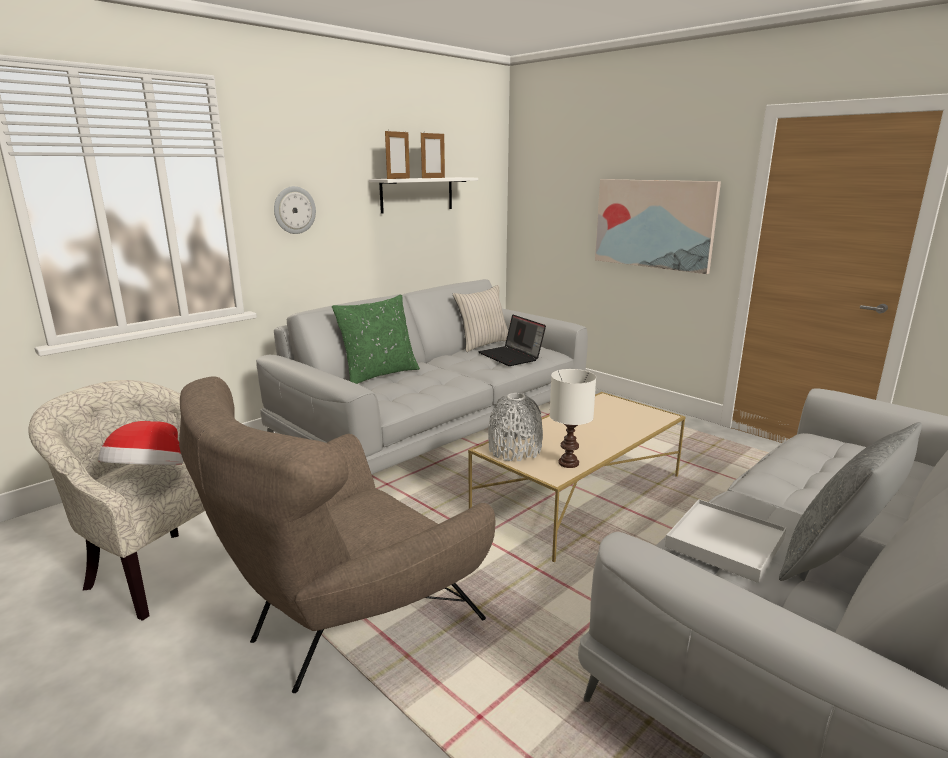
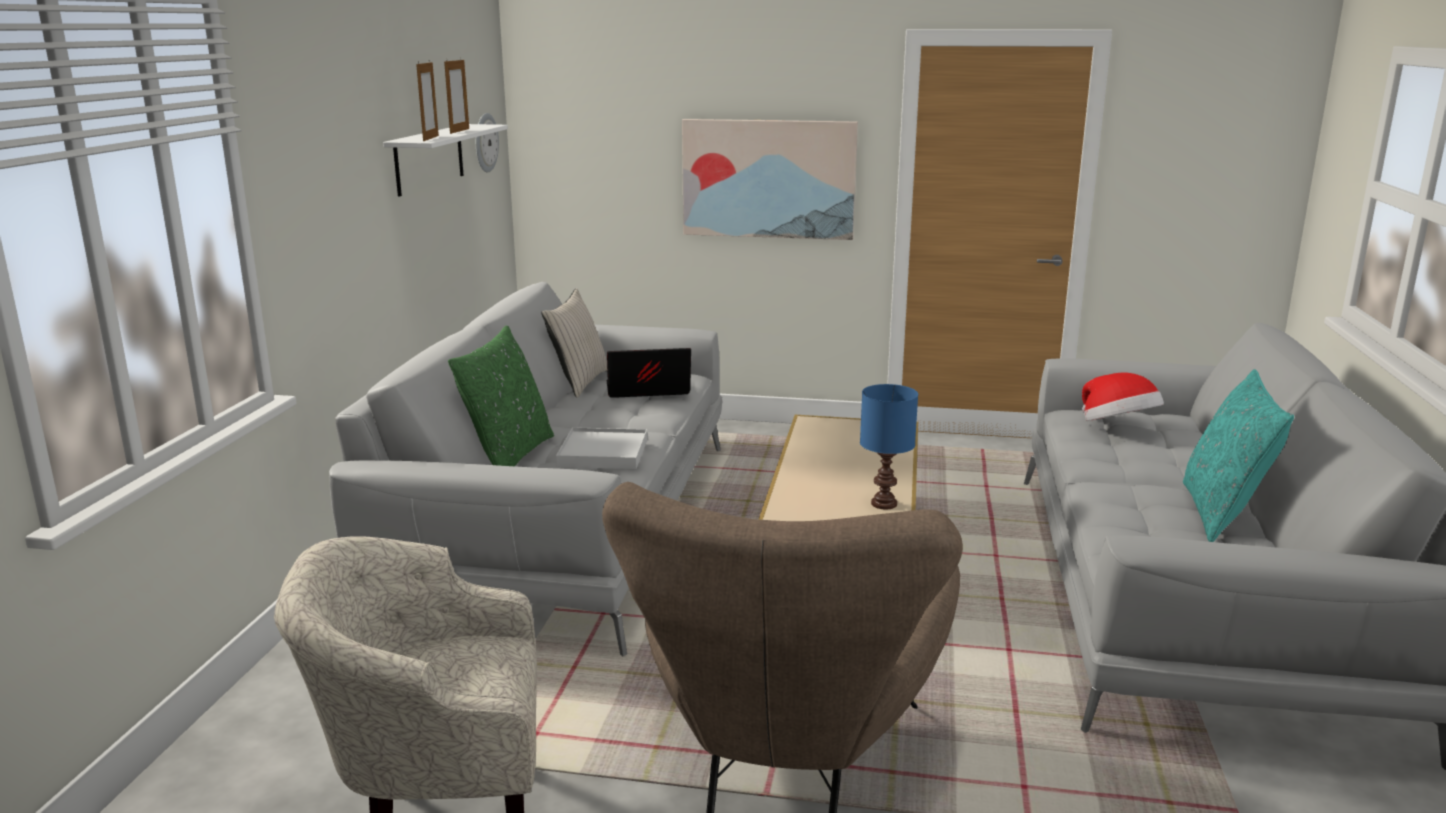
camera: 35 degrees left, 0 degrees up
hat [98,421,183,465] -> hat moved to [1082,373,1164,421]
wall clock [274,186,316,234] -> wall clock moved to [476,113,499,173]
laptop [478,314,546,366] -> laptop turned 150 degrees clockwise [607,348,691,398]
grey vase [488,393,543,461] -> none
white table lamp [550,369,596,468] -> blue table lamp [860,384,918,509]
white tray [665,499,786,583] -> white tray moved to [556,427,647,469]
grey pillow [779,422,922,581] -> turquoise pillow [1183,369,1294,542]

